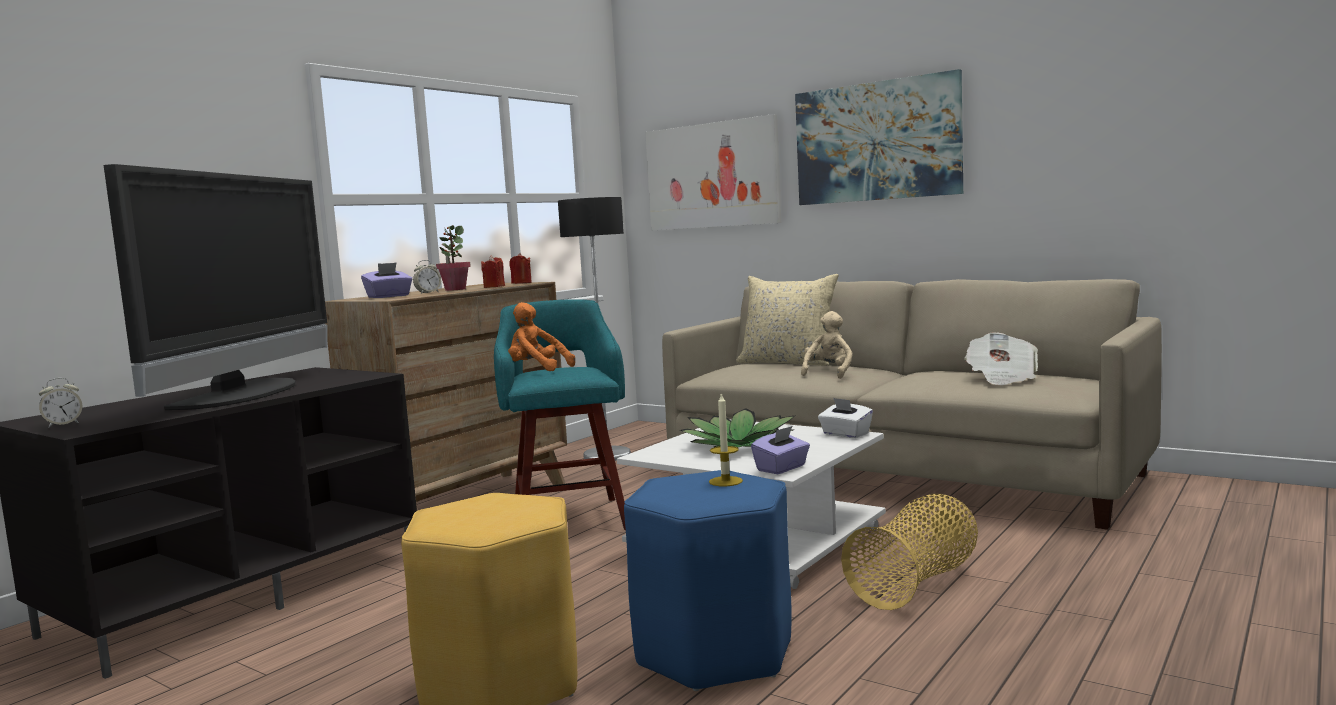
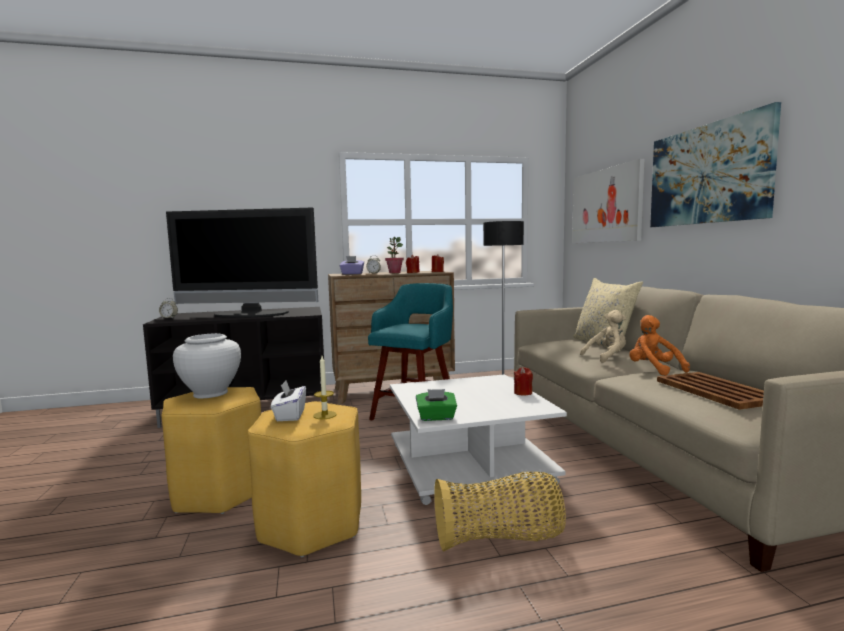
camera: 40 degrees right, 0 degrees up
television [104,164,328,410] -> television turned 45 degrees clockwise [166,208,318,318]
orange plush toy [508,302,575,371] -> orange plush toy moved to [629,315,690,375]
blue stool [624,470,792,691] -> yellow stool [248,401,361,557]
potted plant [680,408,796,448] -> none
purple tissue box [751,426,810,474] -> green tissue box [416,389,457,421]
white tissue box [818,398,873,438] -> white tissue box moved to [271,381,306,421]
newspaper [965,332,1038,385] -> brown tray [657,372,764,410]
none -> white vase [173,333,241,399]
none -> red candle [514,367,533,395]

